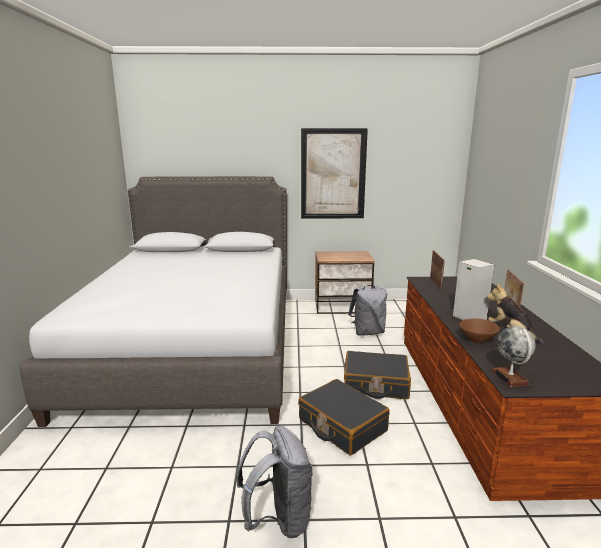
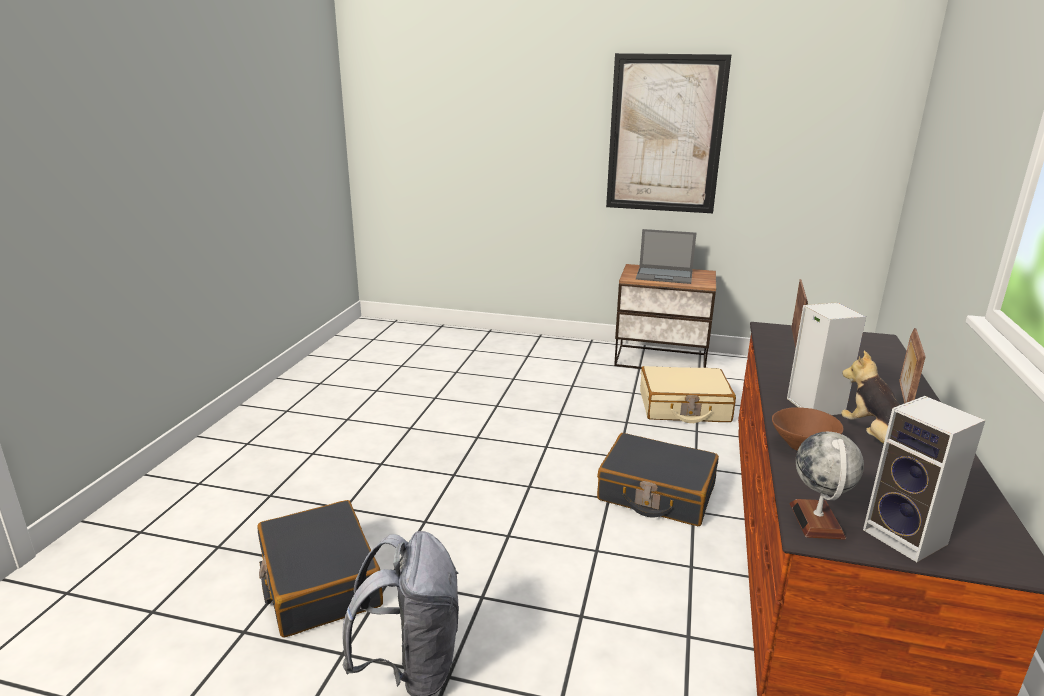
camera: 15 degrees right, 5 degrees up
grey bed [20,176,287,427] -> none
black suitcase [298,379,390,456] -> black suitcase moved to [257,500,383,638]
grey backpack [348,285,387,336] -> beige suitcase [640,366,736,423]
none -> laptop [636,229,696,284]
none -> speaker [863,396,985,562]

